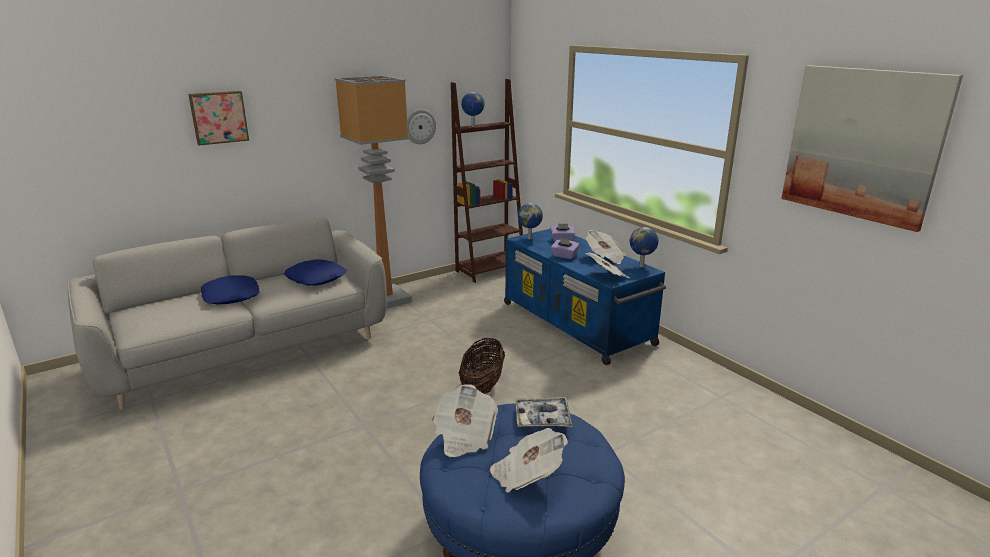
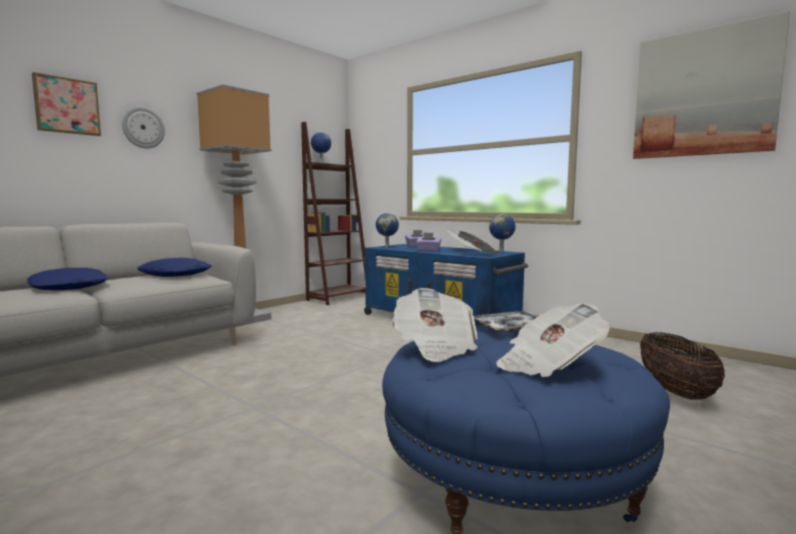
camera: 15 degrees left, 15 degrees down
wall clock [407,109,436,144] -> wall clock moved to [122,107,165,149]
basket [459,338,505,394] -> basket moved to [640,332,725,400]

